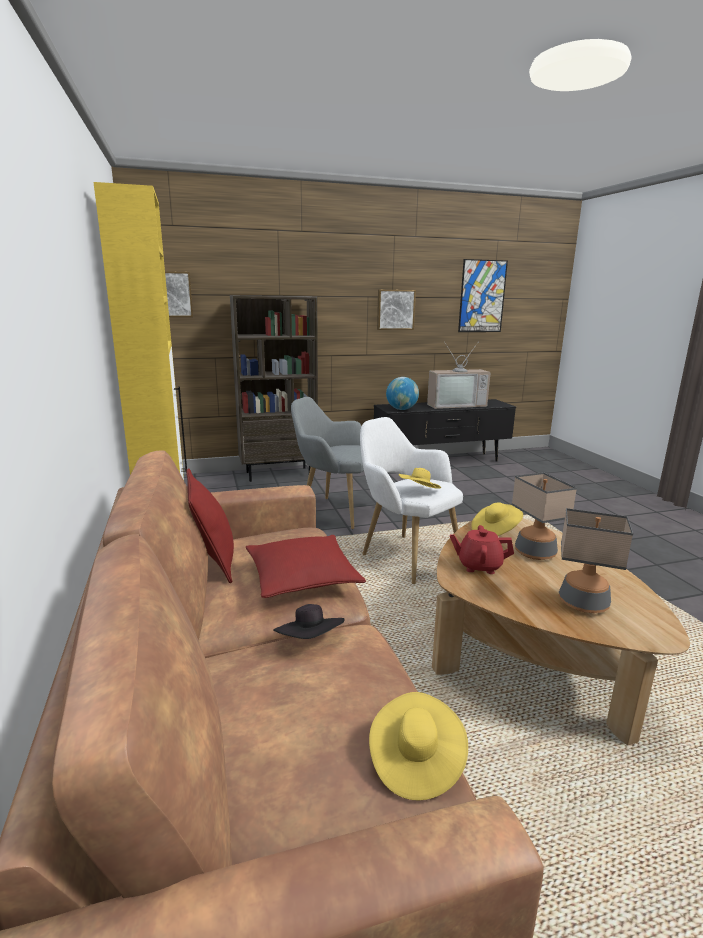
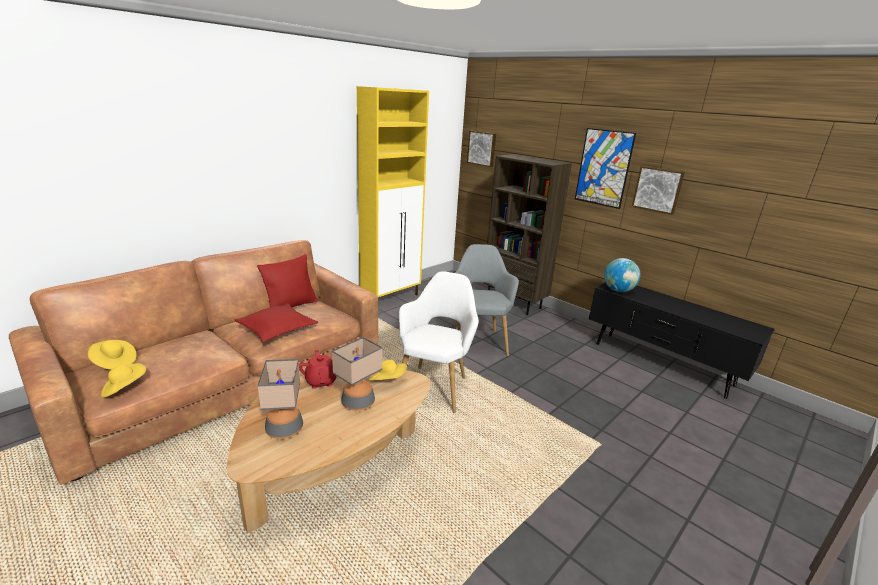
camera: 60 degrees right, 5 degrees up
black hat [274,604,345,639] -> none
yellow hat [399,468,441,488] -> yellow hat moved to [88,340,136,370]
television [427,341,491,409] -> none
picture [458,259,508,332] -> picture moved to [575,128,636,209]

